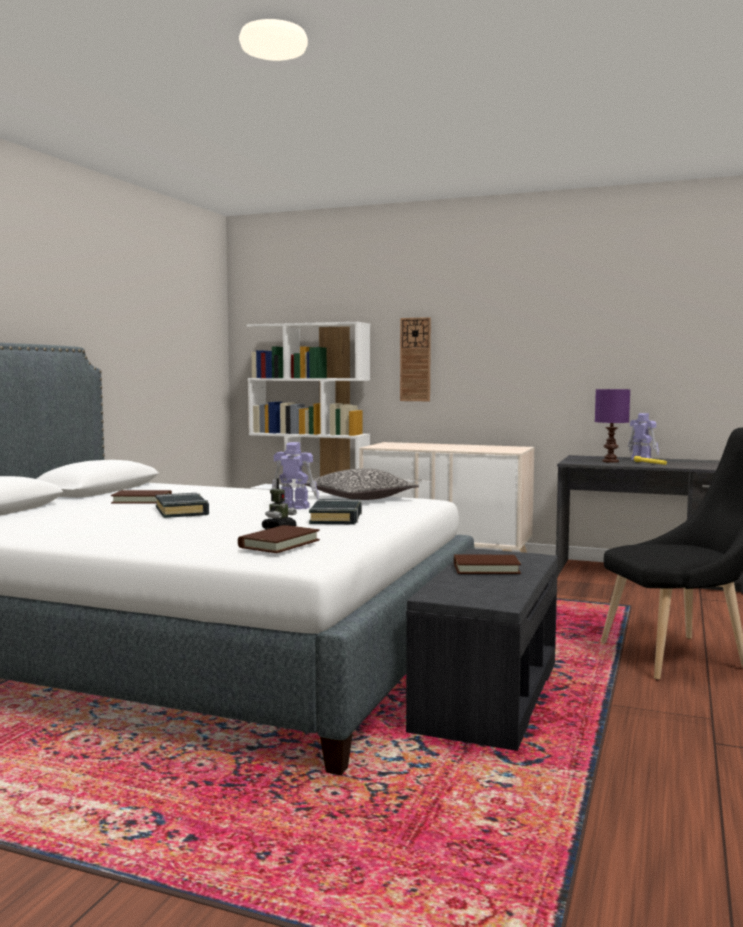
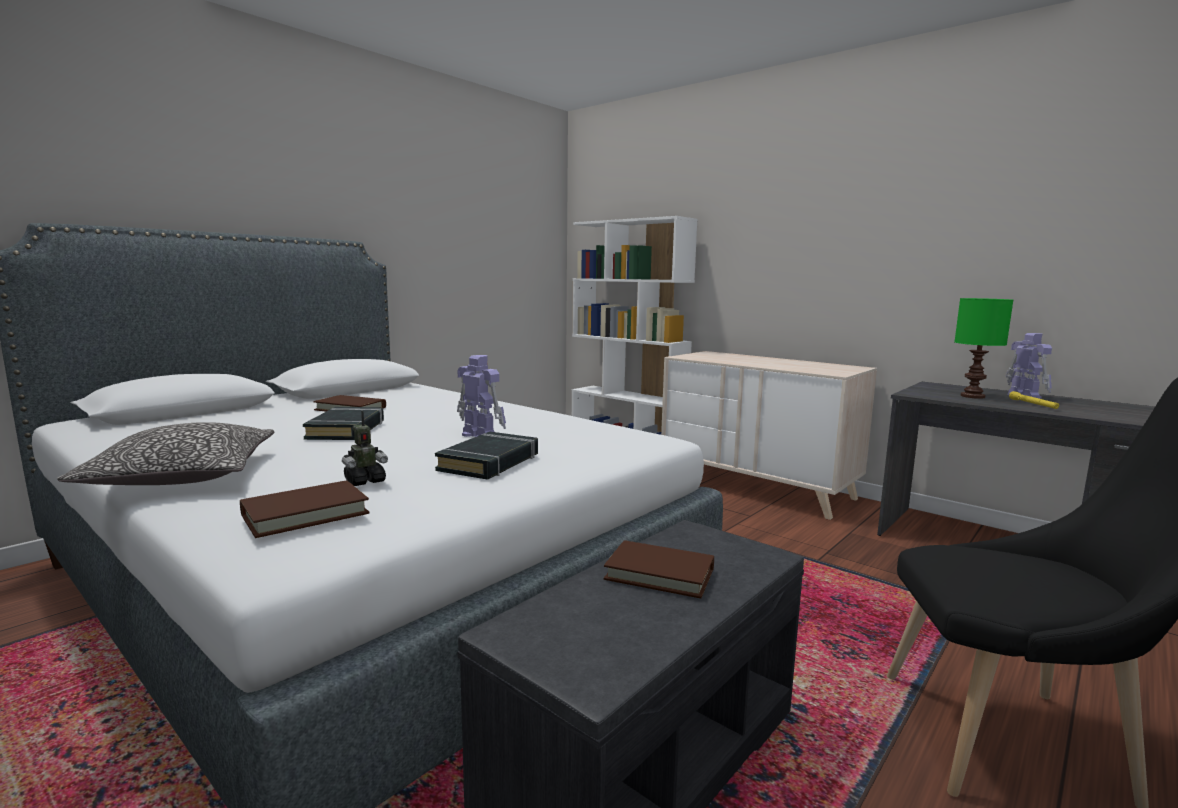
camera: 20 degrees right, 5 degrees up
pillow [304,468,419,500] -> pillow moved to [57,422,275,485]
wall clock [400,317,431,401] -> none
purple table lamp [595,389,630,463] -> green table lamp [955,298,1013,399]

